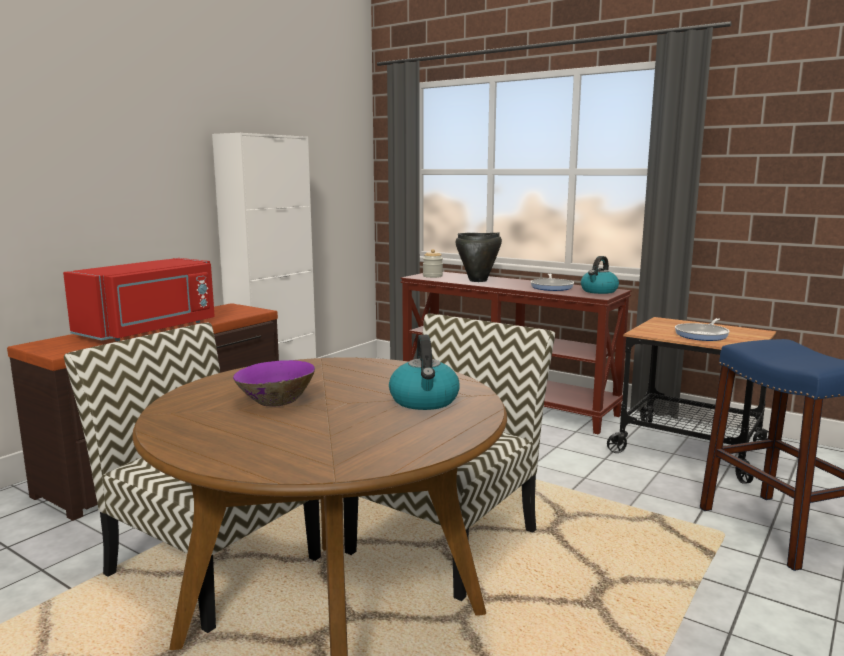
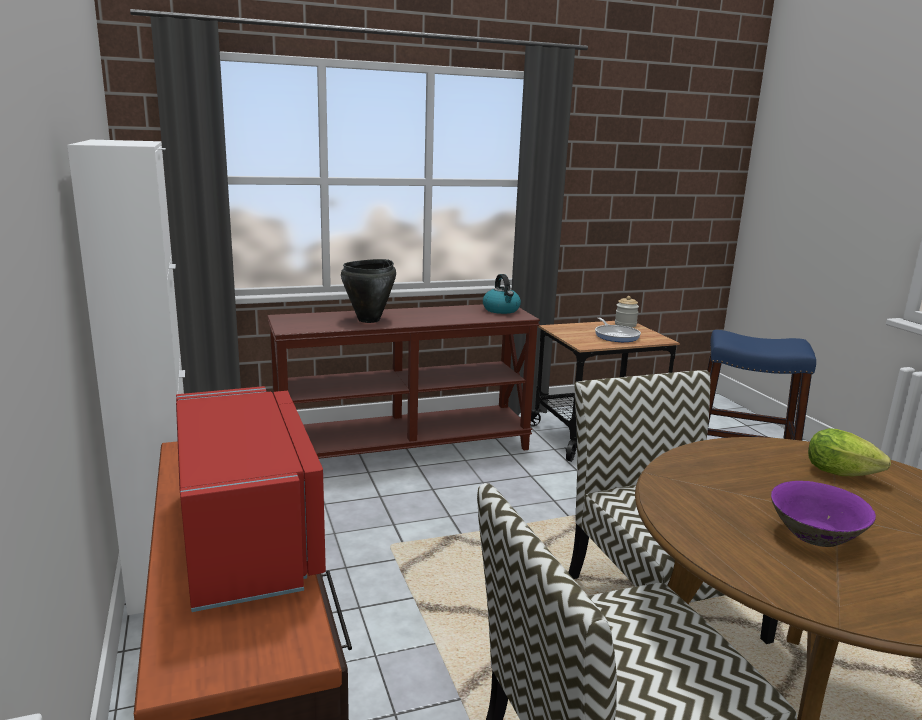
camera: 55 degrees left, 5 degrees up
kettle [389,335,460,410] -> lettuce [808,428,891,476]
jar [423,249,443,278] -> jar moved to [615,296,639,327]
frying pan [530,274,574,291] -> none

